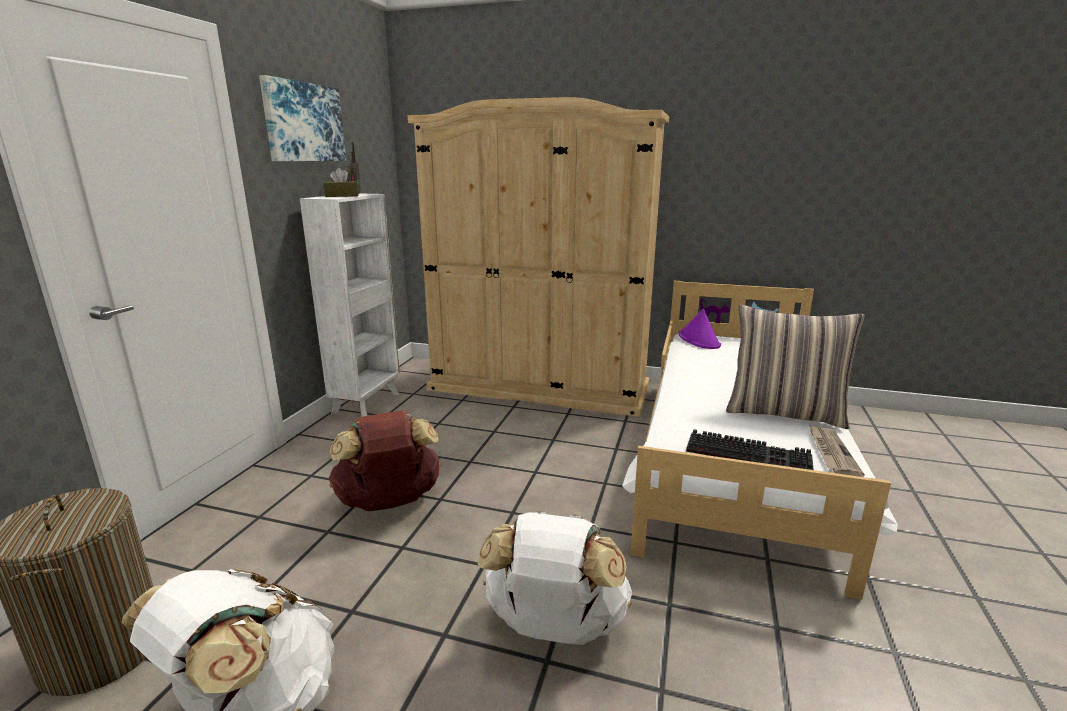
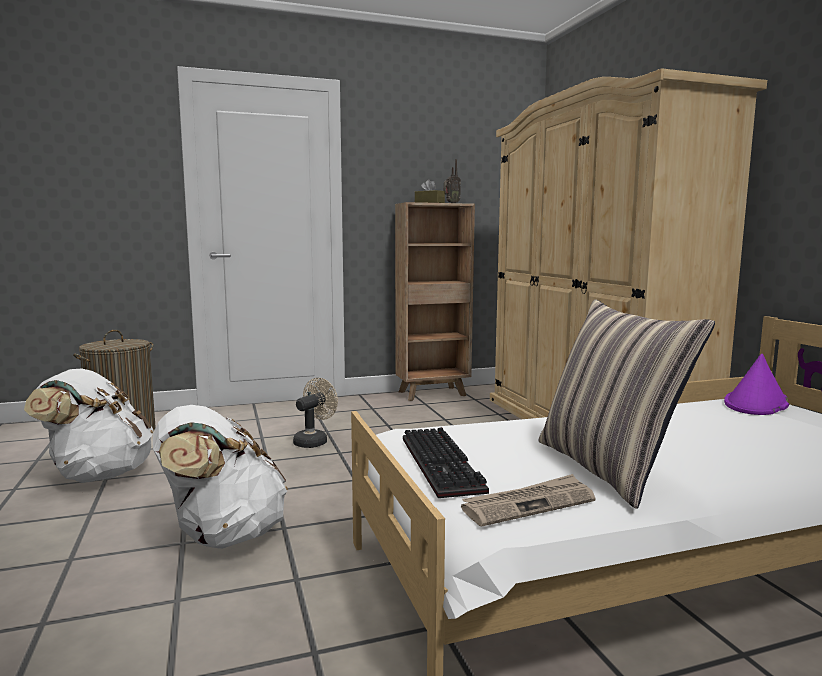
camera: 55 degrees right, 10 degrees down
picture [259,75,346,161] -> none
white bookcase [300,193,400,417] -> brown bookcase [395,202,475,401]
brown backpack [329,410,441,511] -> beige fan [293,378,338,448]

